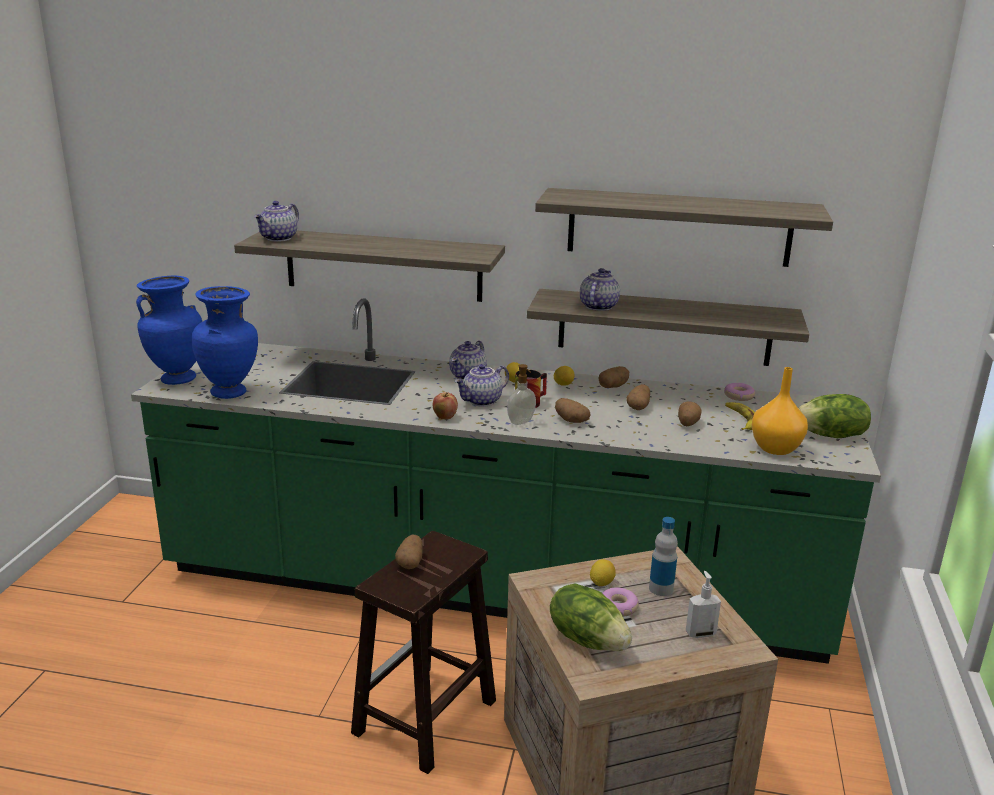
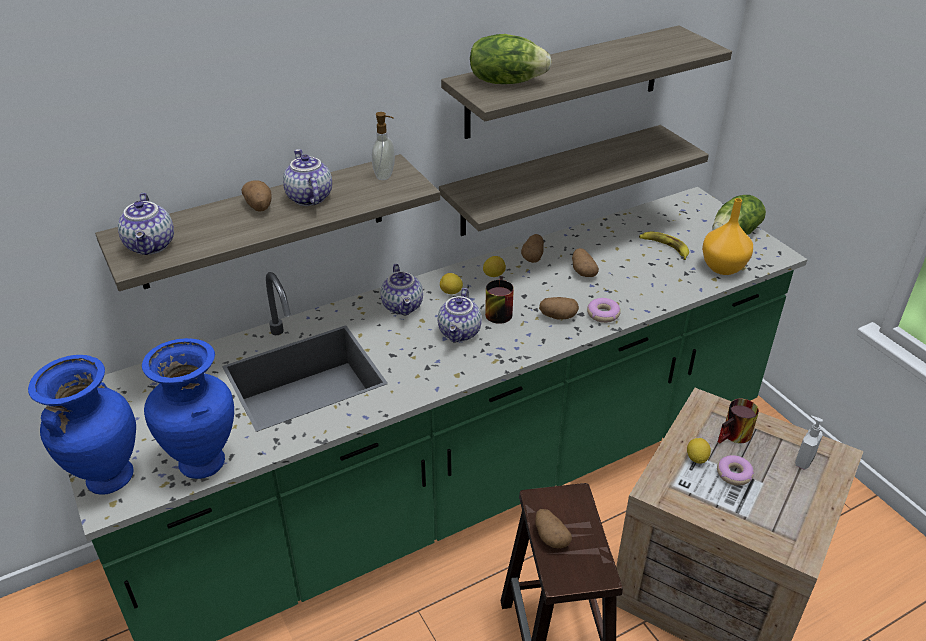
camera: 40 degrees left, 15 degrees up
apple [433,392,458,419] -> none
soap dispenser [507,364,536,425] -> soap dispenser moved to [372,112,395,180]
lettuce [550,583,632,651] -> lettuce moved to [470,34,552,84]
teapot [580,268,620,311] -> teapot moved to [283,149,332,206]
bottle [649,517,678,596] -> mug [718,399,759,444]
potato [678,402,702,426] -> potato moved to [242,180,272,212]
donut [724,383,756,401] -> donut moved to [587,298,621,323]

